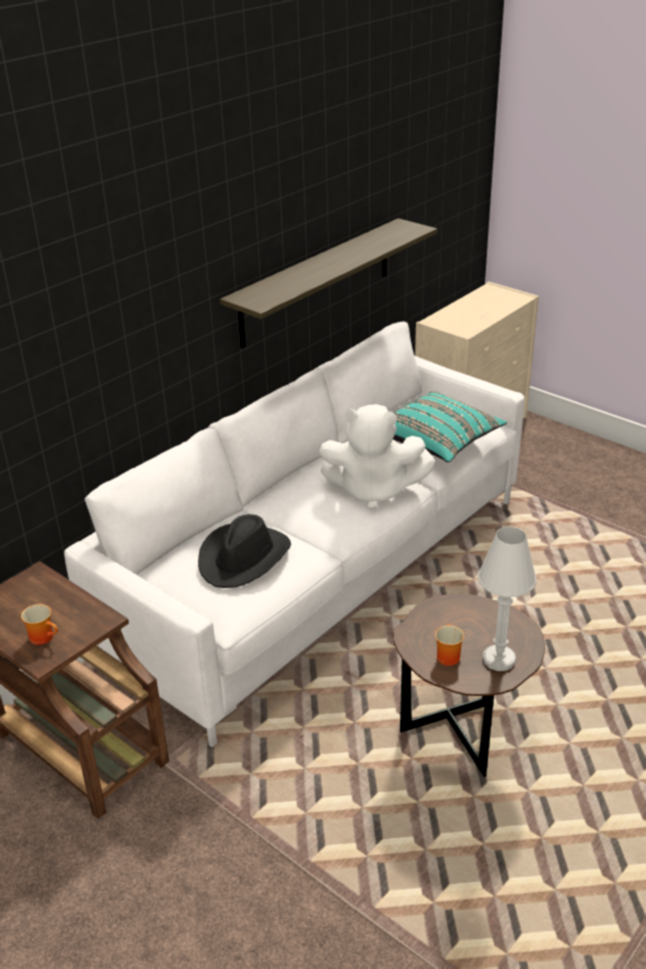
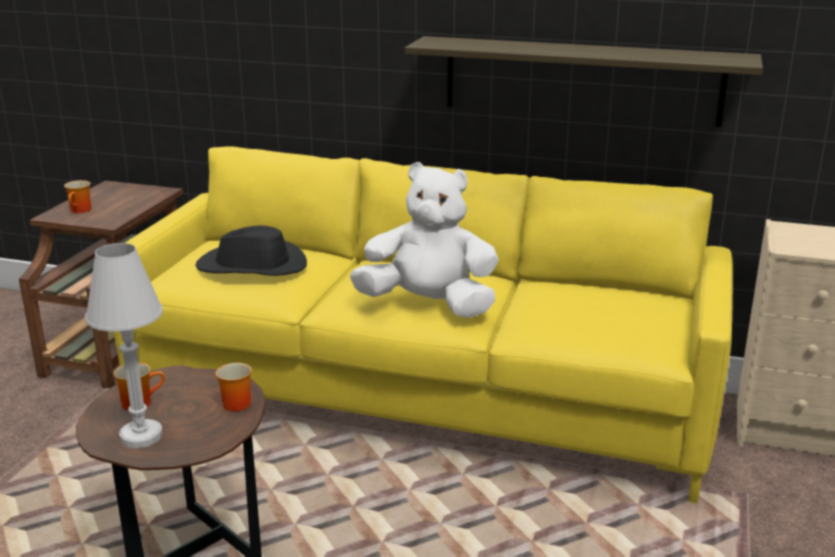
camera: 65 degrees right, 10 degrees down
white sofa [64,321,525,747] -> yellow sofa [114,146,733,503]
white plush toy [319,404,435,510] -> white plush toy turned 120 degrees clockwise [350,162,499,318]
turquoise pillow [393,391,507,462] -> none
none -> mug [216,363,252,411]

